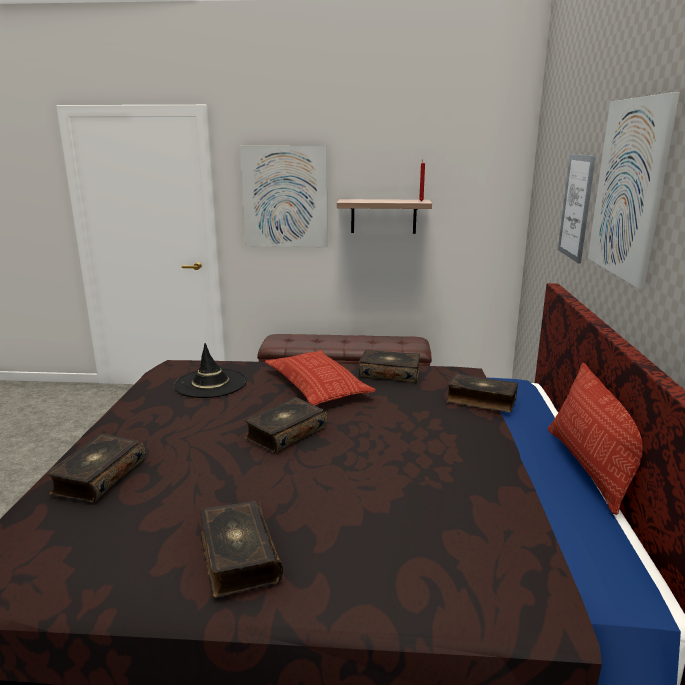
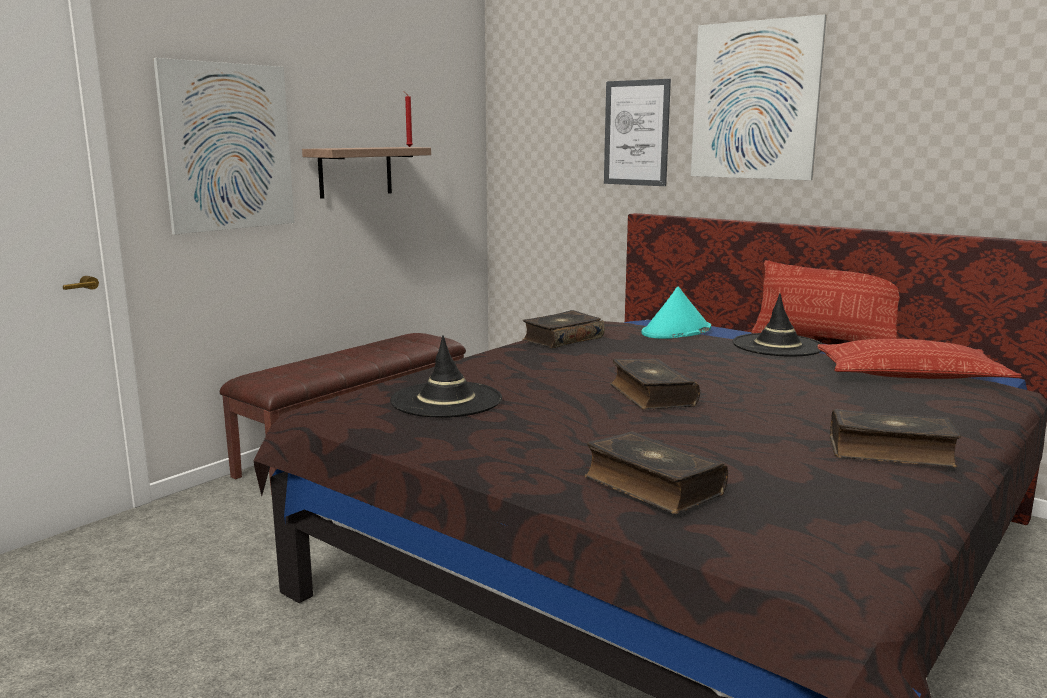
camera: 55 degrees left, 5 degrees down
pillow [265,350,376,406] -> pillow moved to [817,339,1022,379]
book [446,373,518,412] -> turquoise hat [642,287,711,339]
none -> black hat [733,293,822,357]

